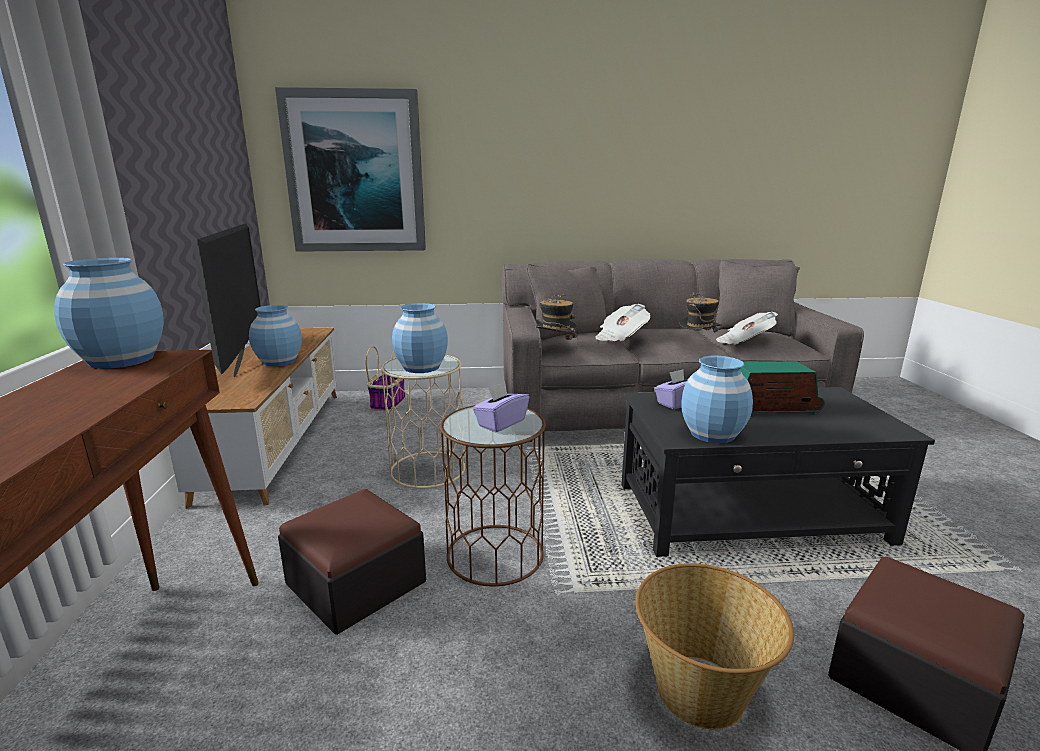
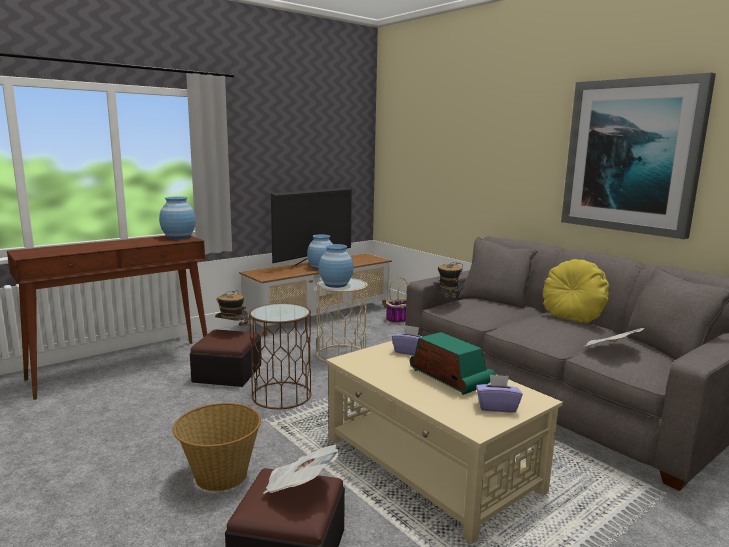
camera: 55 degrees right, 5 degrees down
picture [275,87,426,252] -> picture moved to [561,72,716,239]
purple tissue box [473,382,529,432] -> purple tissue box moved to [476,374,522,413]
newspaper [595,304,651,341] -> newspaper moved to [263,444,339,494]
black coffee table [622,387,935,557] -> beige coffee table [326,341,563,544]
hat [679,292,722,332] -> hat moved to [215,290,249,326]
blue vase [681,355,753,443] -> none
none -> yellow pillow [543,259,609,323]

